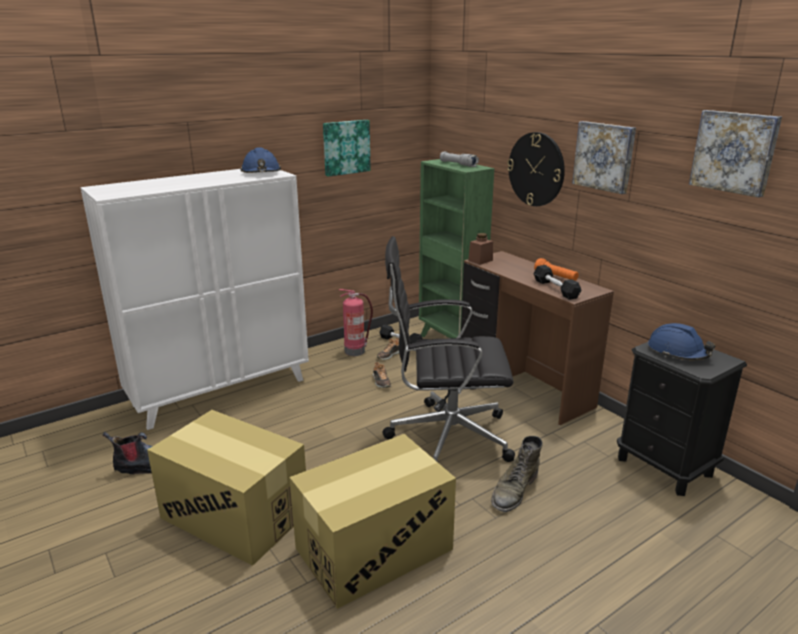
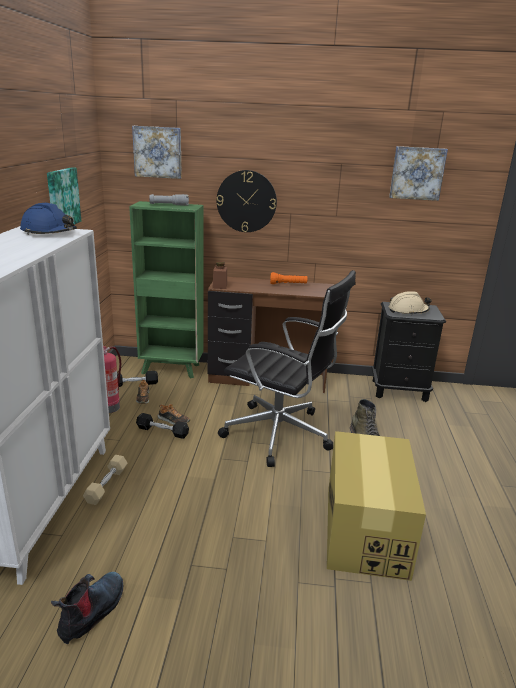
camera: 50 degrees left, 0 degrees up
cardboard box [147,410,306,566] -> none
black office chair [382,236,515,462] -> black office chair turned 105 degrees counterclockwise [218,270,356,467]
black dumbbell [534,265,581,300] -> black dumbbell moved to [136,413,189,439]
picture [572,121,636,194] -> picture moved to [132,126,182,179]
blue hard hat [648,323,716,360] -> beige hard hat [389,291,431,315]
none -> beige dumbbell [83,455,127,505]

